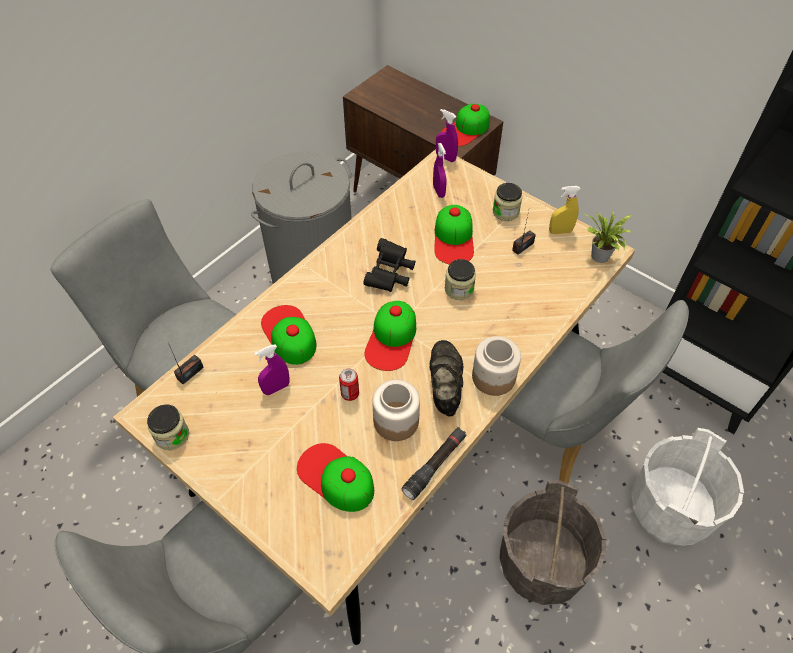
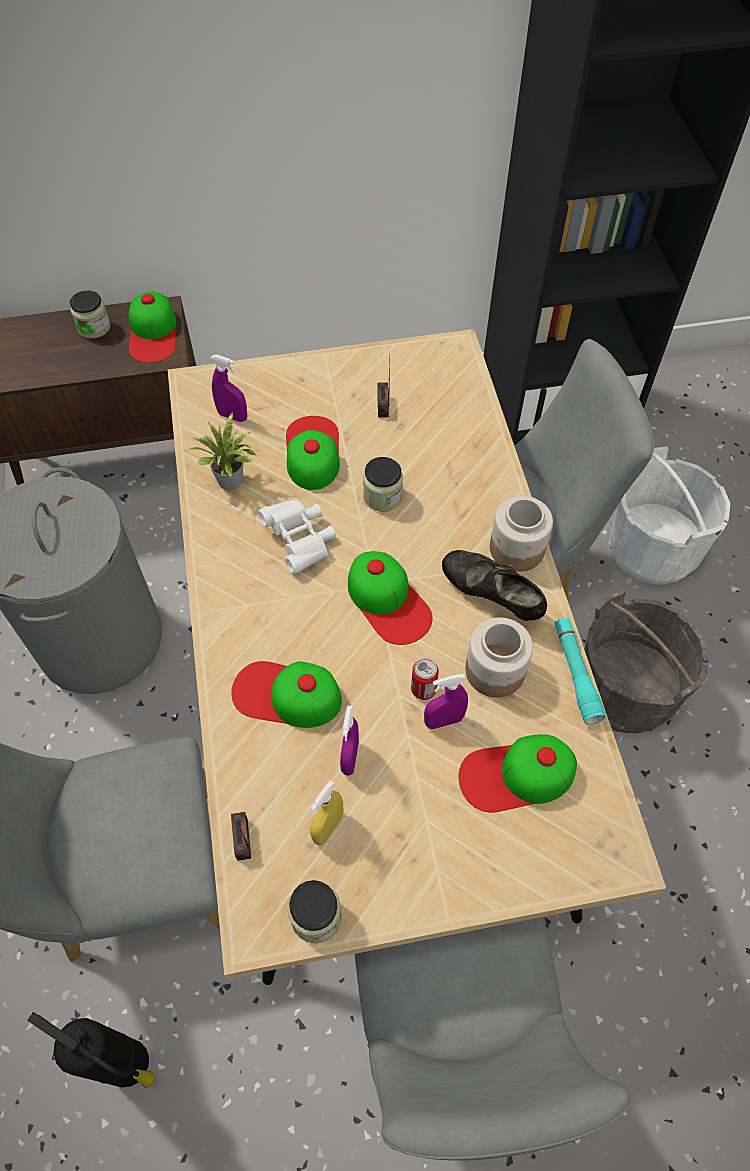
camera: 50 degrees left, 5 degrees up
black binoculars [363,238,416,292] -> white binoculars [258,498,336,574]
black flashlight [401,427,466,500] -> turquoise flashlight [555,617,606,724]
cap [434,205,474,265] -> cap turned 135 degrees counterclockwise [286,416,340,490]
purple spray bottle [436,109,458,162] -> purple spray bottle moved to [424,674,468,729]
jar [493,183,522,221] -> jar moved to [70,290,110,339]
yellow spray bottle [549,186,581,234] -> yellow spray bottle moved to [310,781,344,845]
potted plant [584,210,632,263] -> potted plant moved to [184,411,257,490]
none -> fire extinguisher [28,1012,155,1088]

